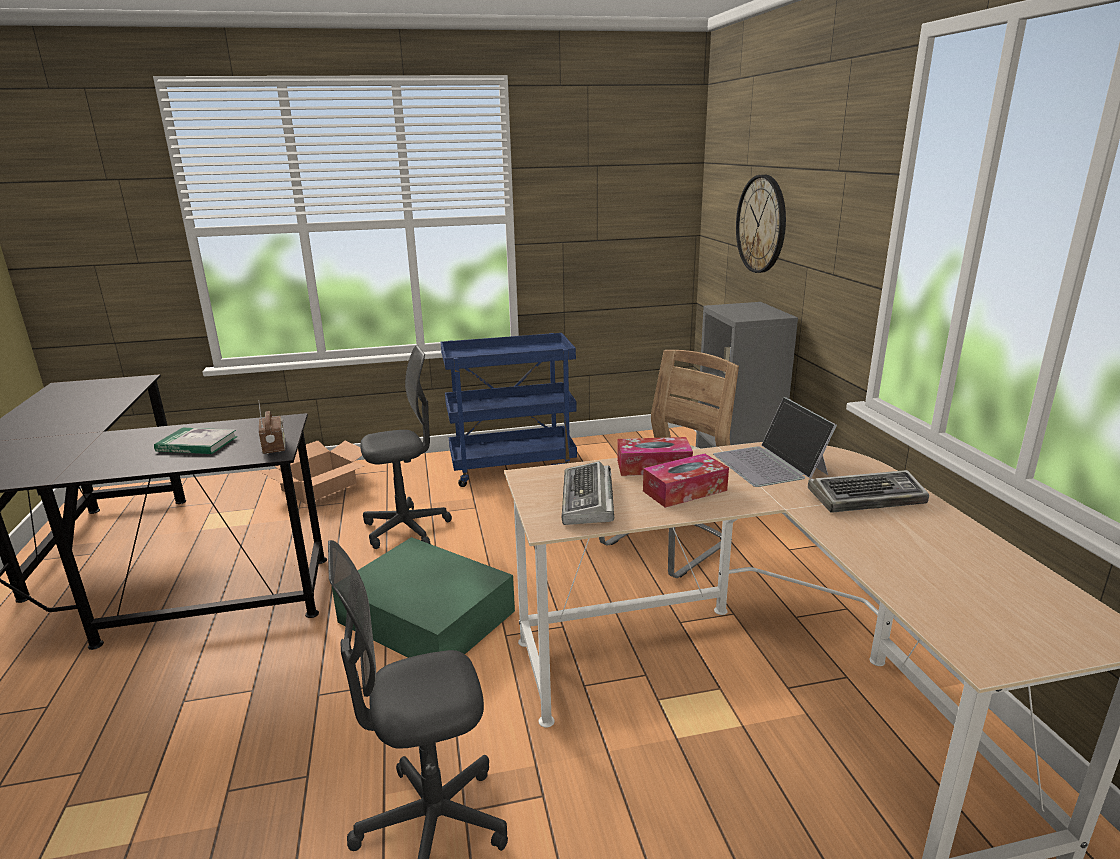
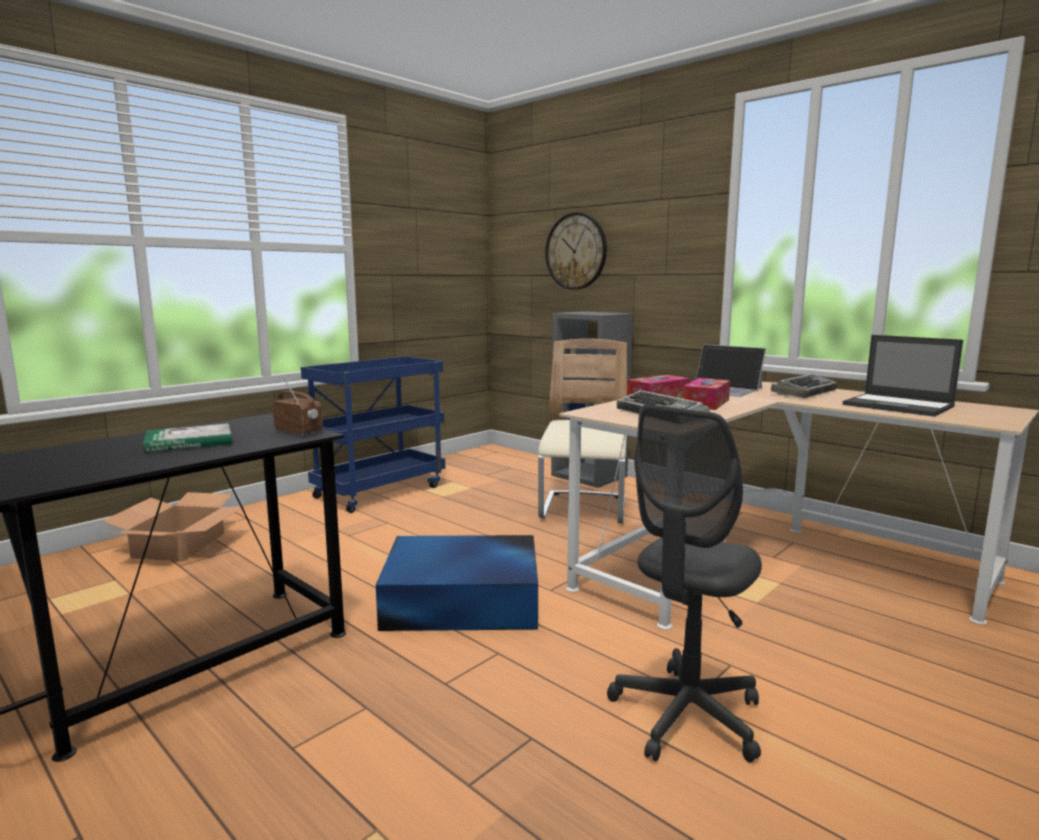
camera: 35 degrees left, 10 degrees down
green storage box [332,537,515,658] -> blue storage box [376,535,538,631]
grey office chair [360,345,452,549] -> none
none -> laptop [842,335,963,417]

